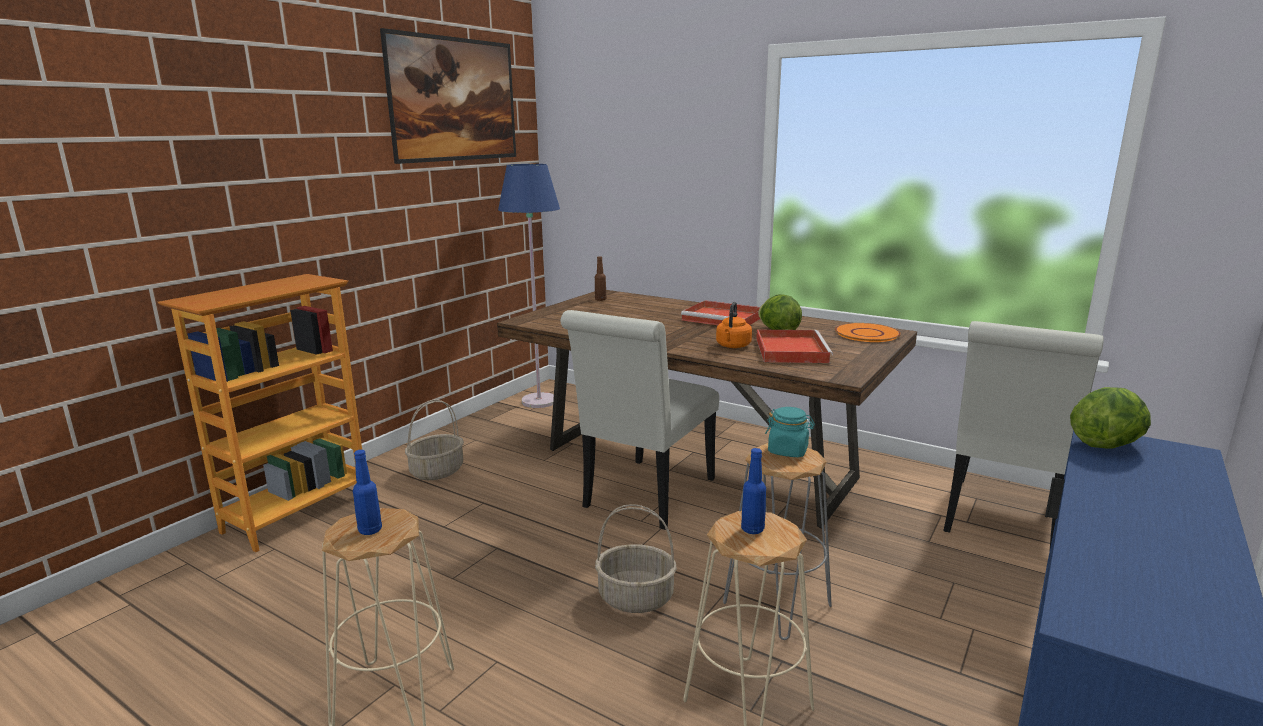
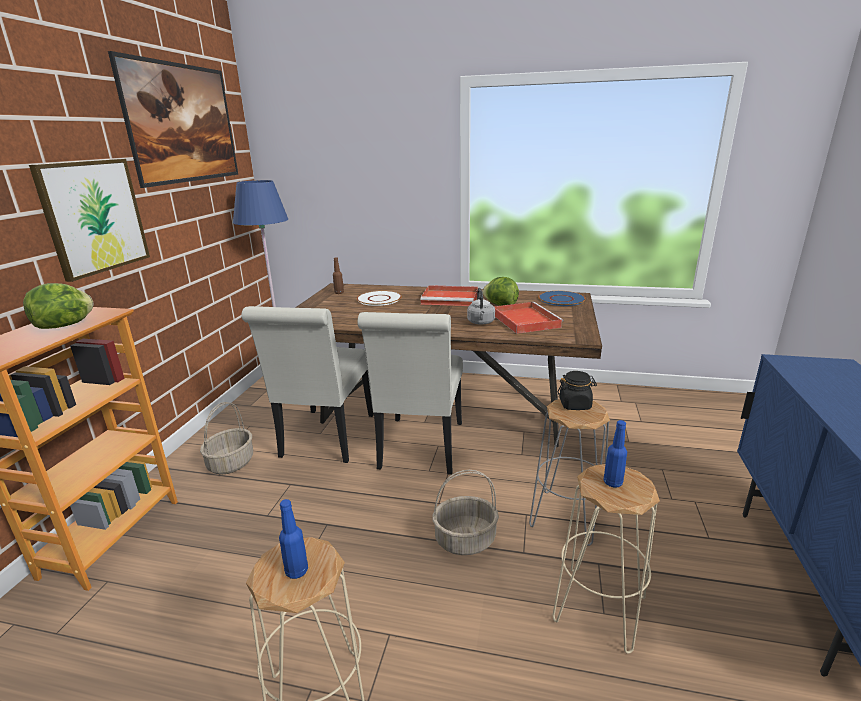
camera: 20 degrees left, 5 degrees up
orange kettle [716,302,752,348] -> grey kettle [467,288,495,324]
turquoise jar [765,407,815,457] -> black jar [558,371,597,410]
orange plate [835,323,901,342] -> blue plate [538,291,586,306]
white chair [943,321,1104,552] -> white chair moved to [241,306,374,463]
lettuce [1070,387,1151,449] -> lettuce moved to [23,283,94,329]
none -> picture [29,159,150,282]
none -> white plate [357,291,402,306]

